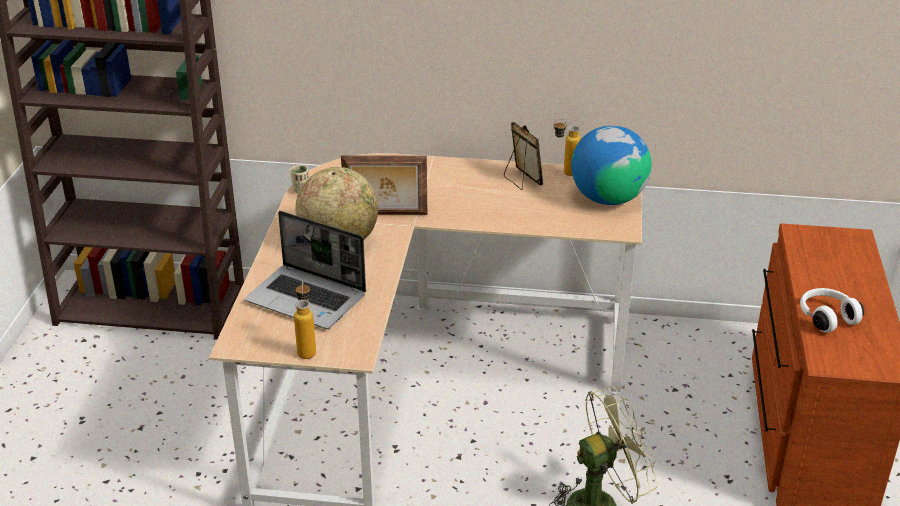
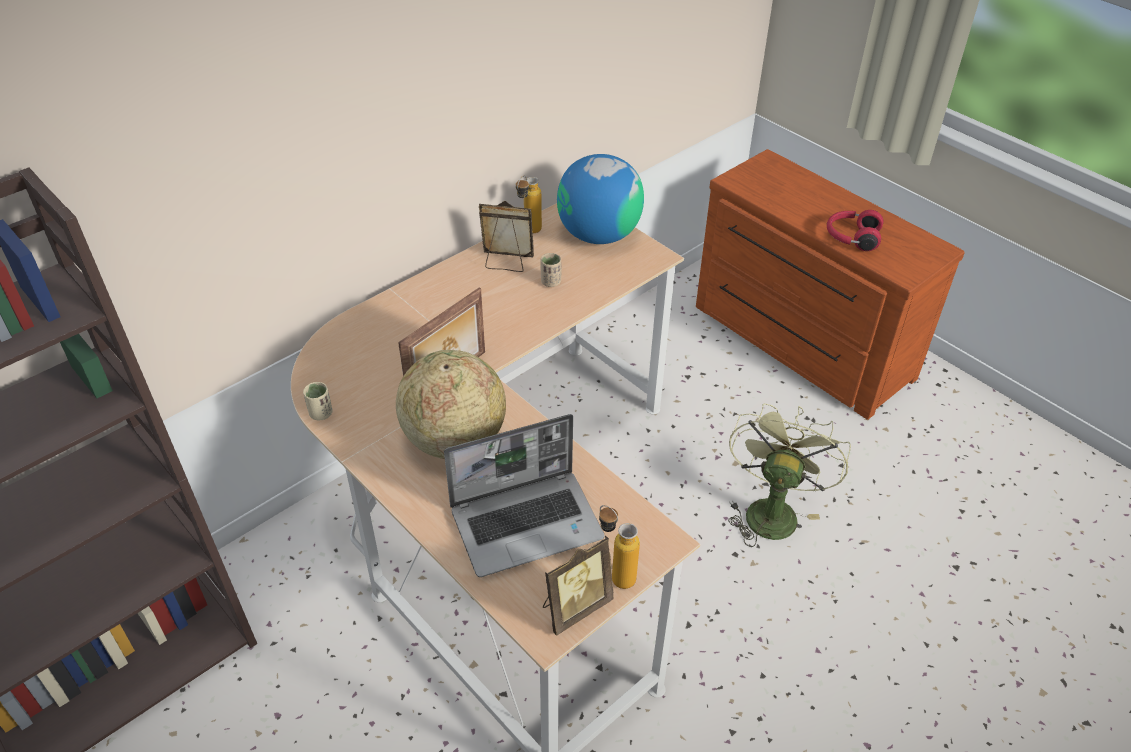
camera: 50 degrees left, 10 degrees up
white headphones [800,288,864,333] -> red headphones [827,210,883,251]
none -> beige cup [540,253,561,287]
none -> picture frame [543,536,614,636]

